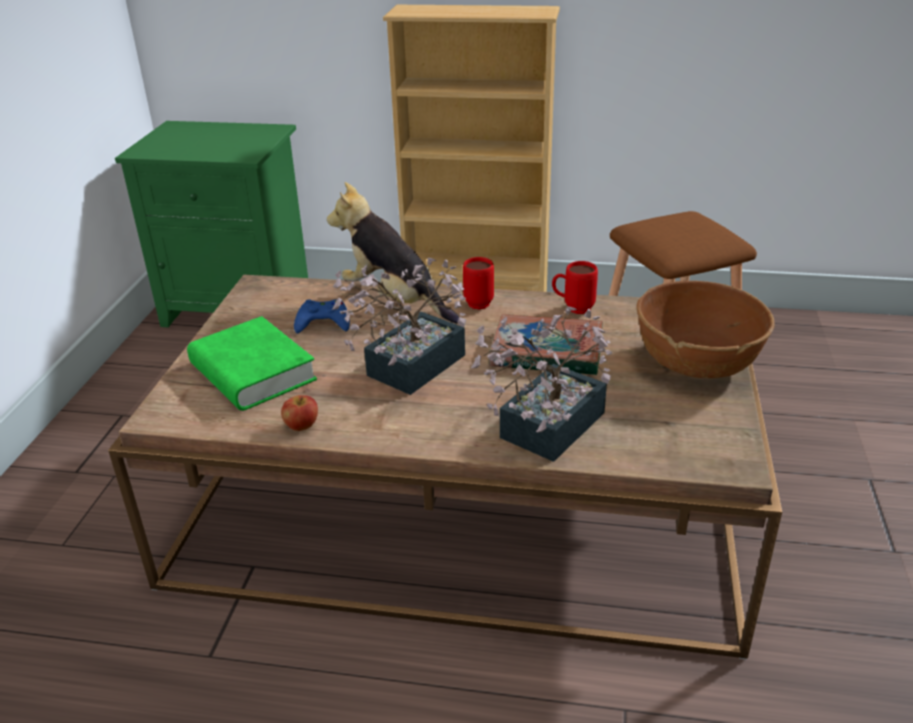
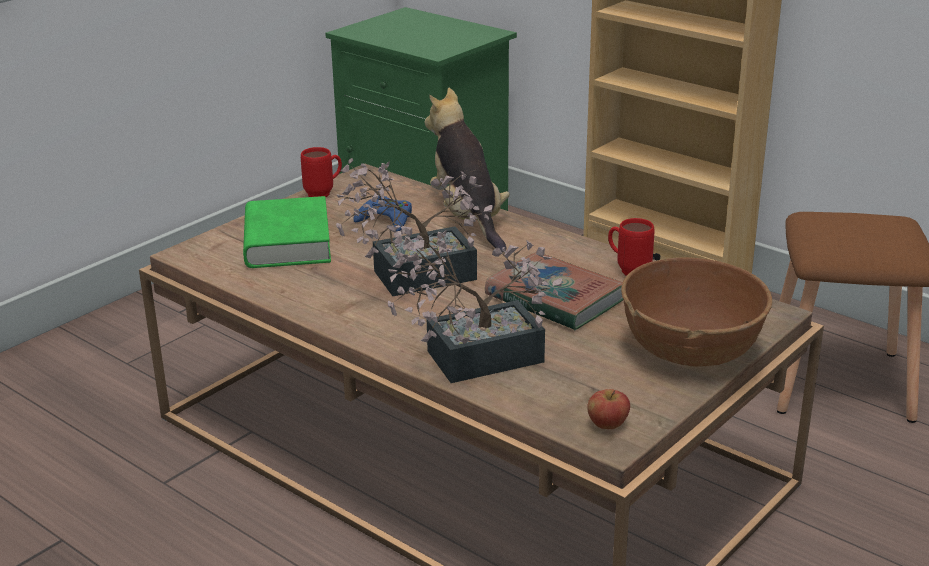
camera: 30 degrees right, 5 degrees down
apple [281,395,318,431] -> apple moved to [587,389,630,429]
red mug [463,257,494,309] -> red mug moved to [301,147,342,197]

